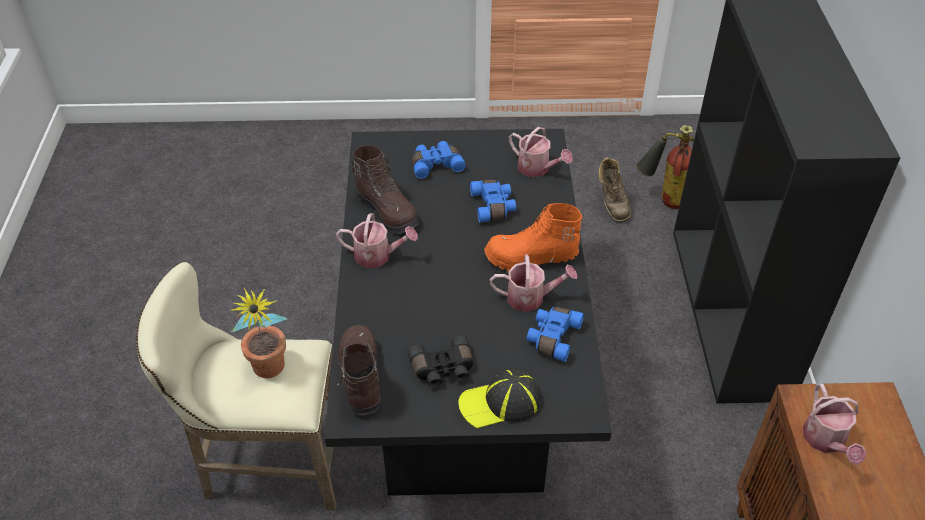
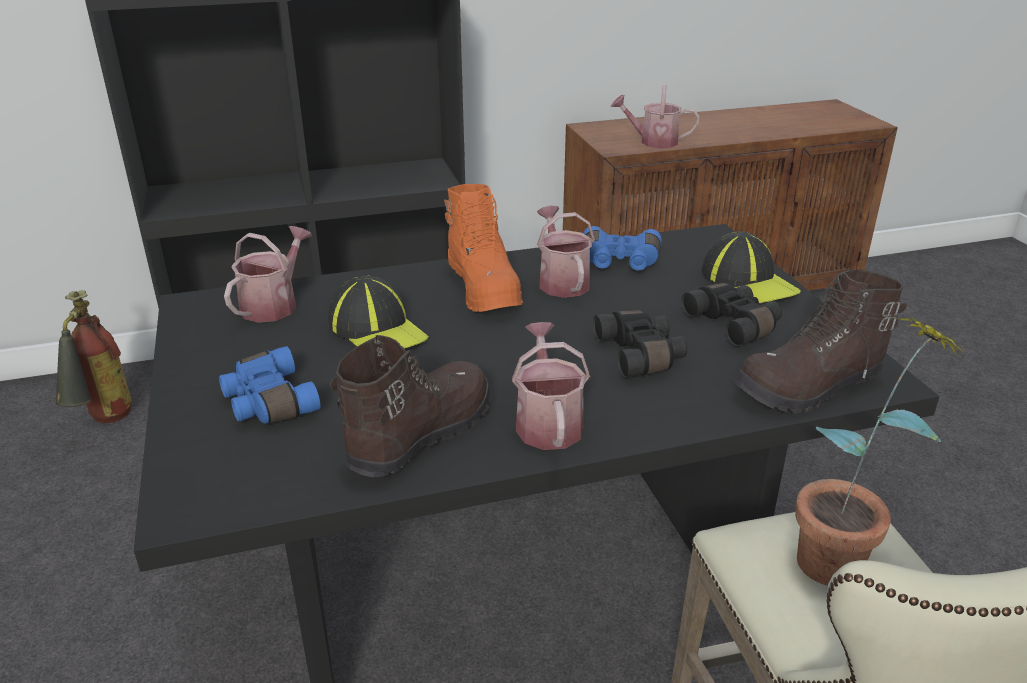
camera: 105 degrees left, 15 degrees down
blue binoculars [470,180,516,222] -> cap [328,275,429,349]
brown boot [599,157,632,223] -> none
watering can [803,384,866,465] -> watering can turned 150 degrees counterclockwise [610,85,700,148]
none -> black binoculars [593,310,688,378]

